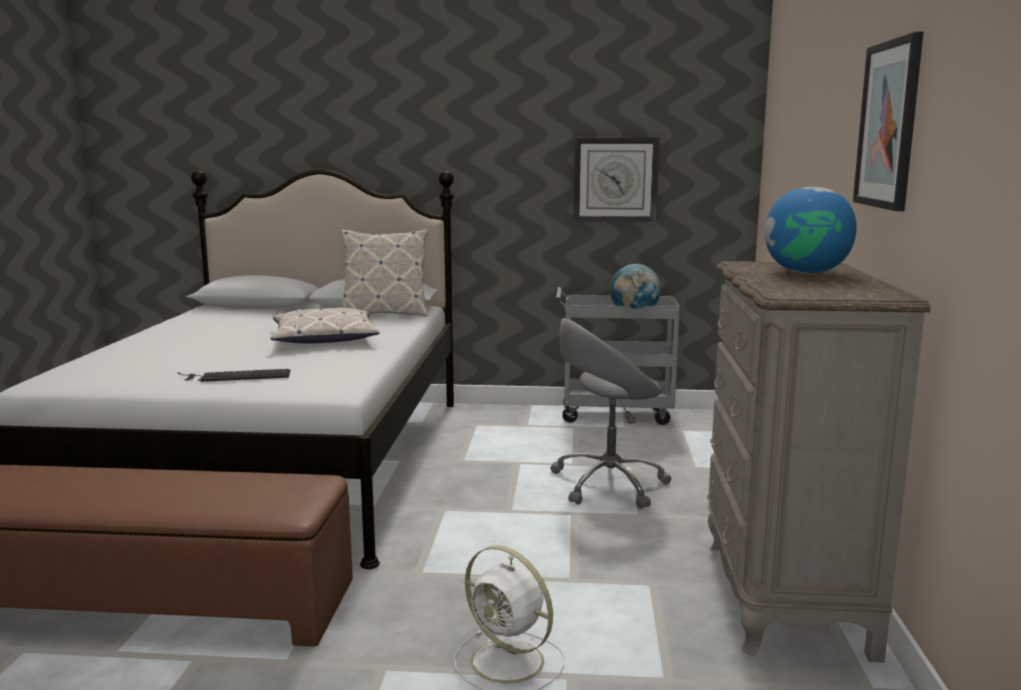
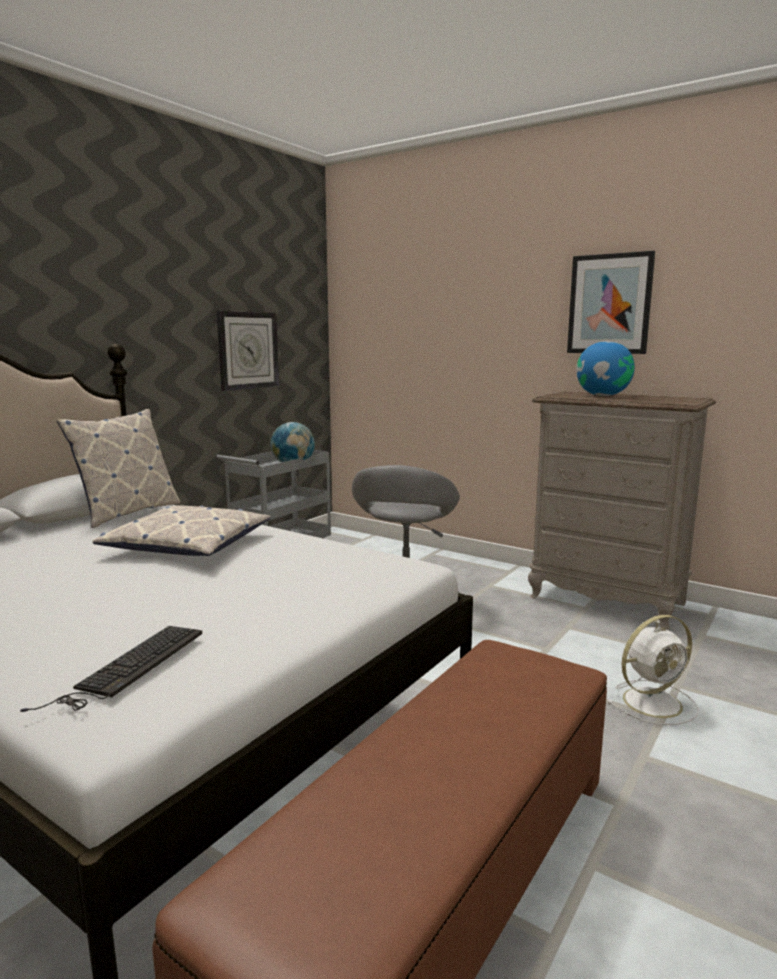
camera: 60 degrees left, 0 degrees up
keyboard [178,369,291,382] -> keyboard moved to [20,626,202,712]

